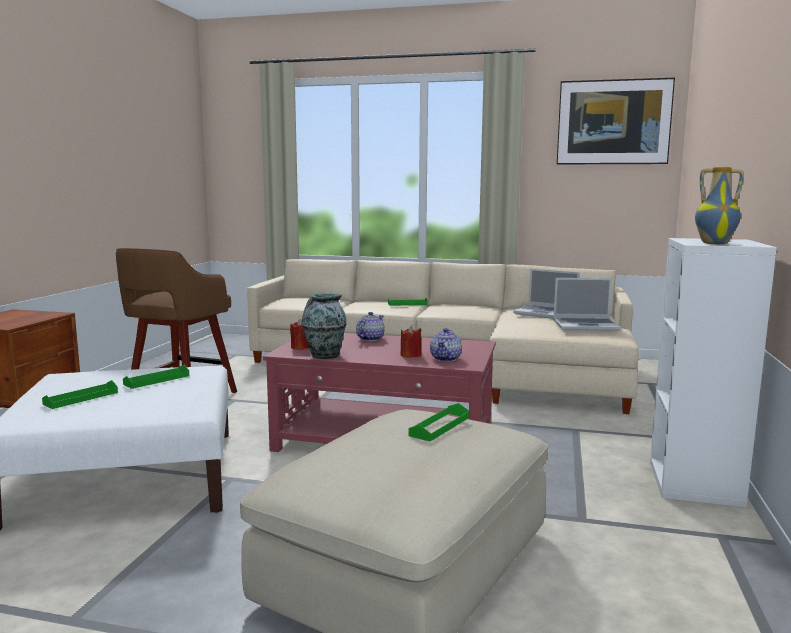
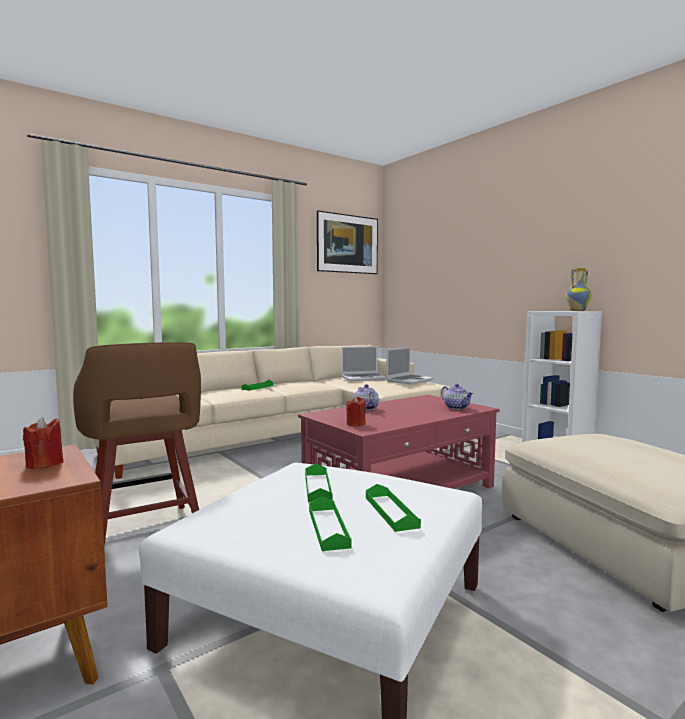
camera: 50 degrees left, 5 degrees down
vase [302,294,347,359] -> none
red candle [401,325,421,358] -> red candle moved to [23,417,64,469]
green tray [408,403,469,442] -> green tray moved to [366,484,421,532]

